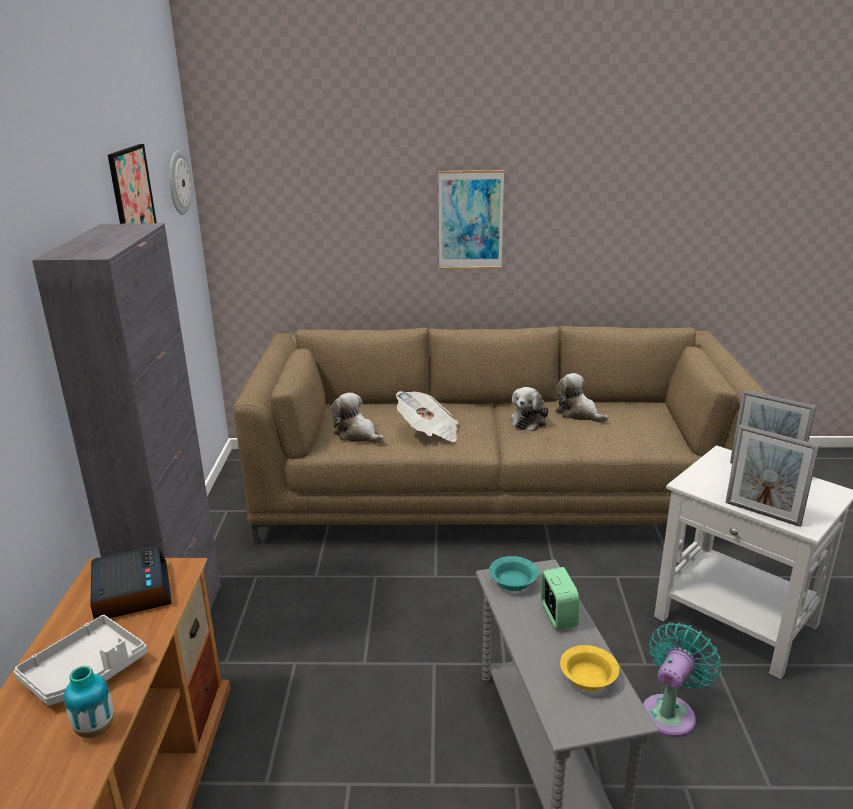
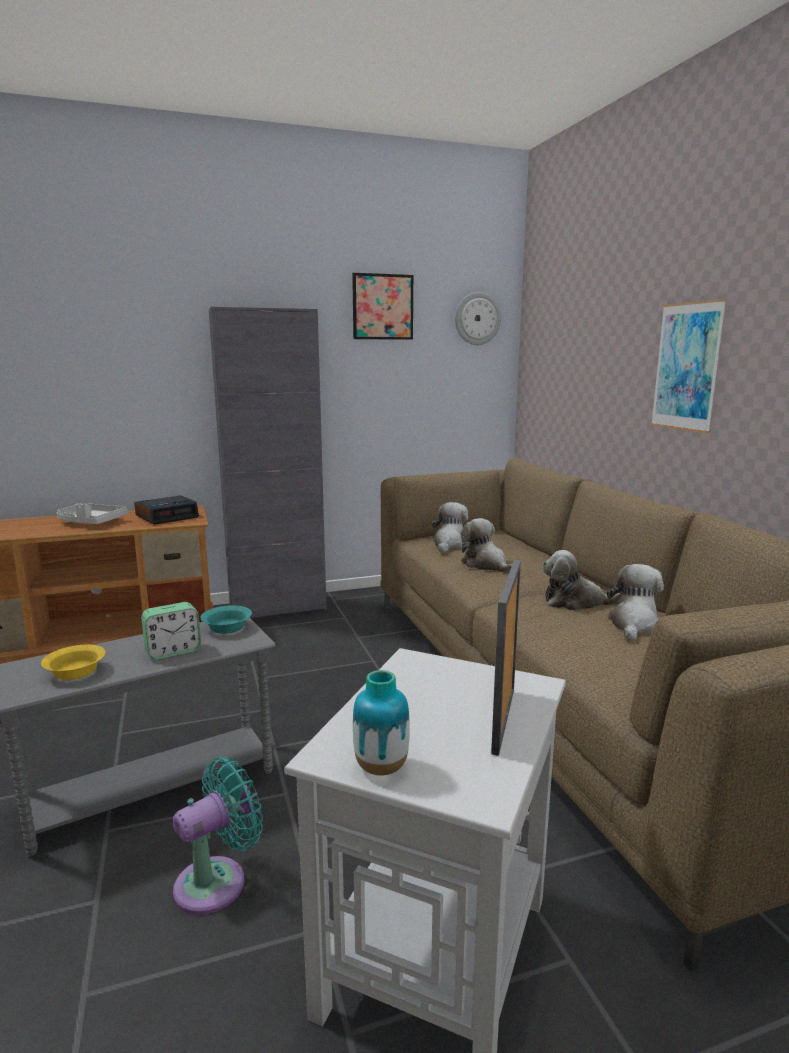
camera: 70 degrees right, 10 degrees down
vase [64,666,114,738] -> vase moved to [353,670,410,776]
newspaper [396,391,458,442] -> plush toy [461,518,512,573]
turquoise fan [643,623,721,737] -> turquoise fan turned 60 degrees counterclockwise [173,757,263,915]
picture frame [726,424,820,527] -> none

